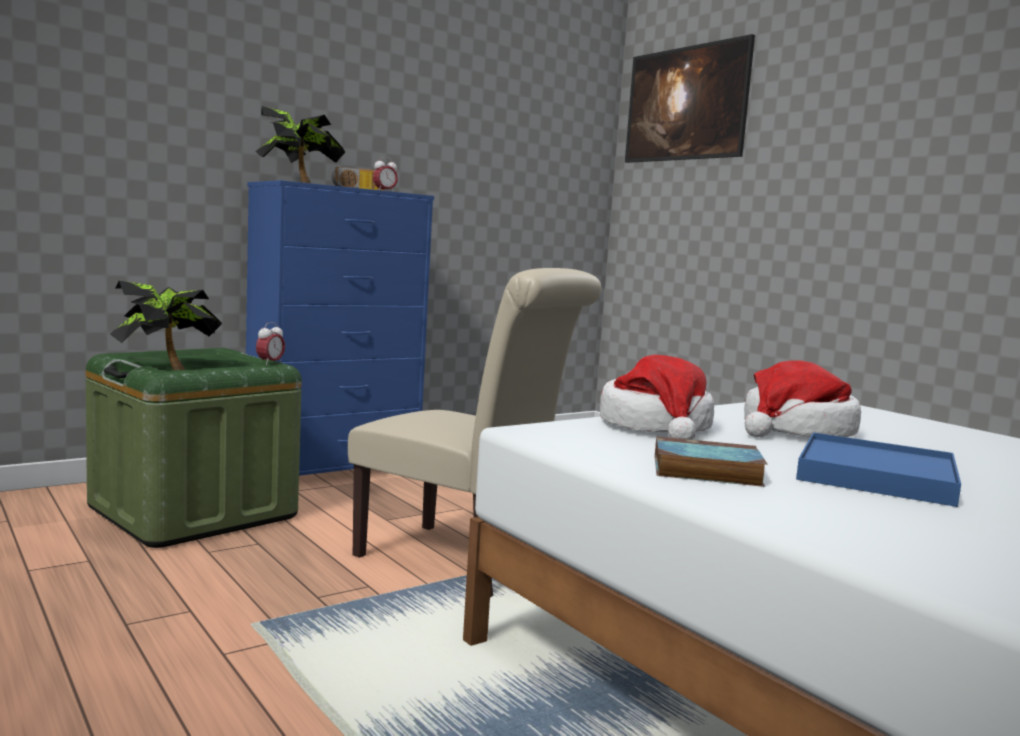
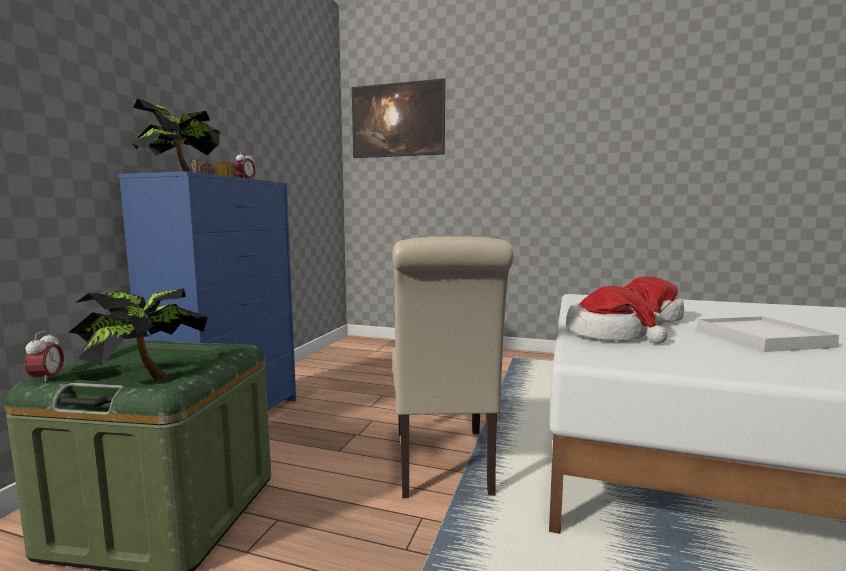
camera: 35 degrees left, 0 degrees up
alarm clock [256,322,285,365] -> alarm clock moved to [25,331,64,384]
beige chair [348,268,602,597] -> beige chair turned 90 degrees clockwise [393,236,514,498]
book [655,437,768,487] -> none
blue tray [796,433,961,507] -> white tray [697,316,839,352]

